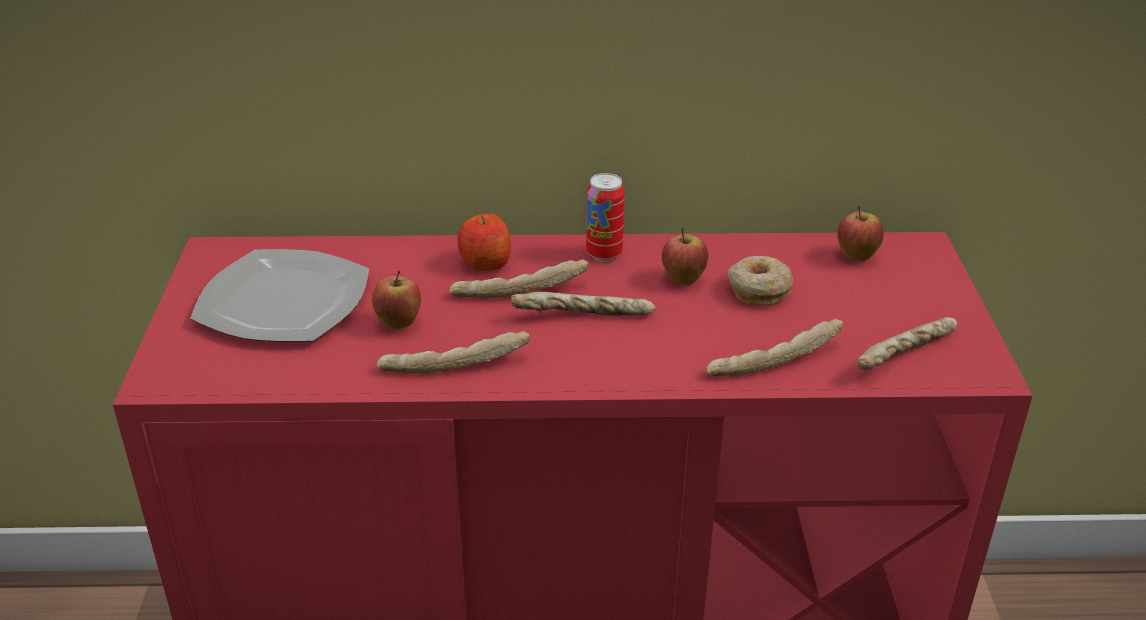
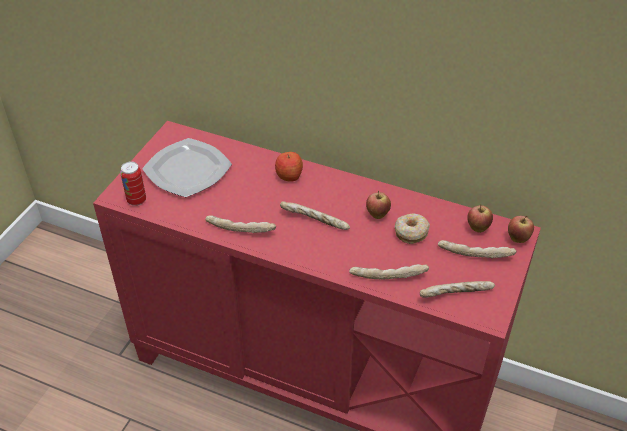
camera: 25 degrees right, 10 degrees up
apple [372,270,421,330] -> apple moved to [508,216,534,243]
bread [449,259,589,298] -> bread moved to [438,240,516,258]
can [586,173,625,261] -> can moved to [120,161,146,206]

